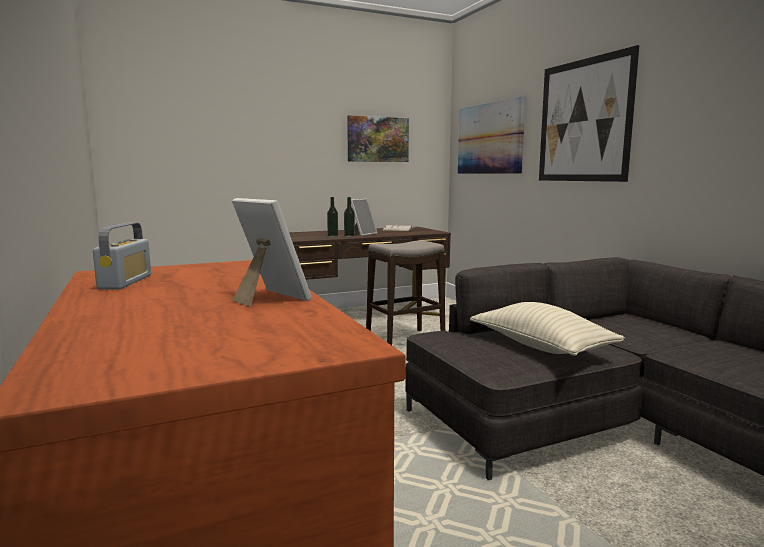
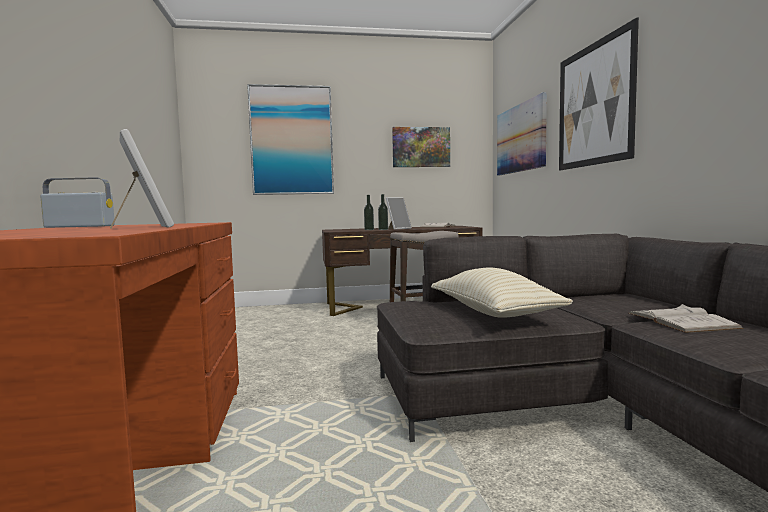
camera: 15 degrees right, 5 degrees down
radio [93,223,151,290] -> radio turned 105 degrees counterclockwise [40,177,115,228]
none -> picture [247,84,334,195]
none -> white book [628,304,743,333]

